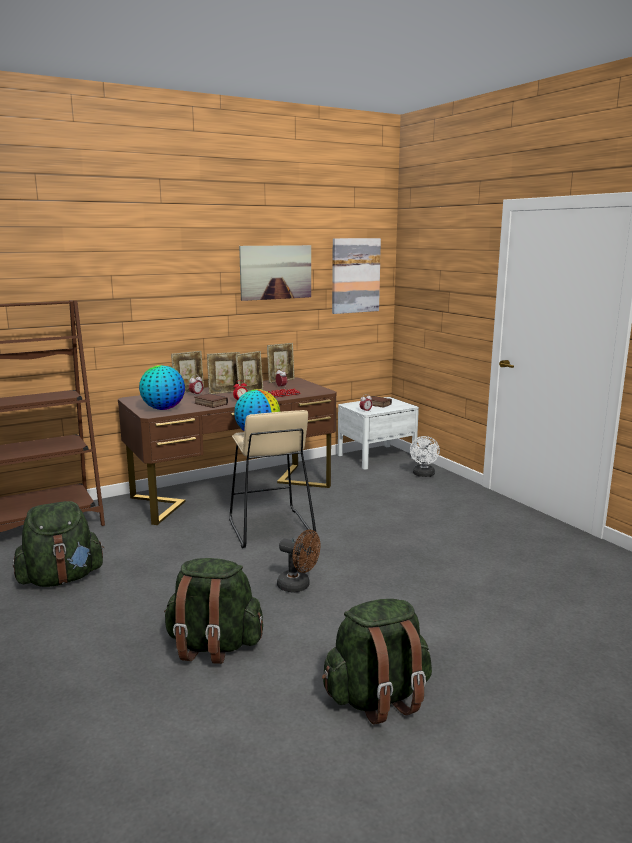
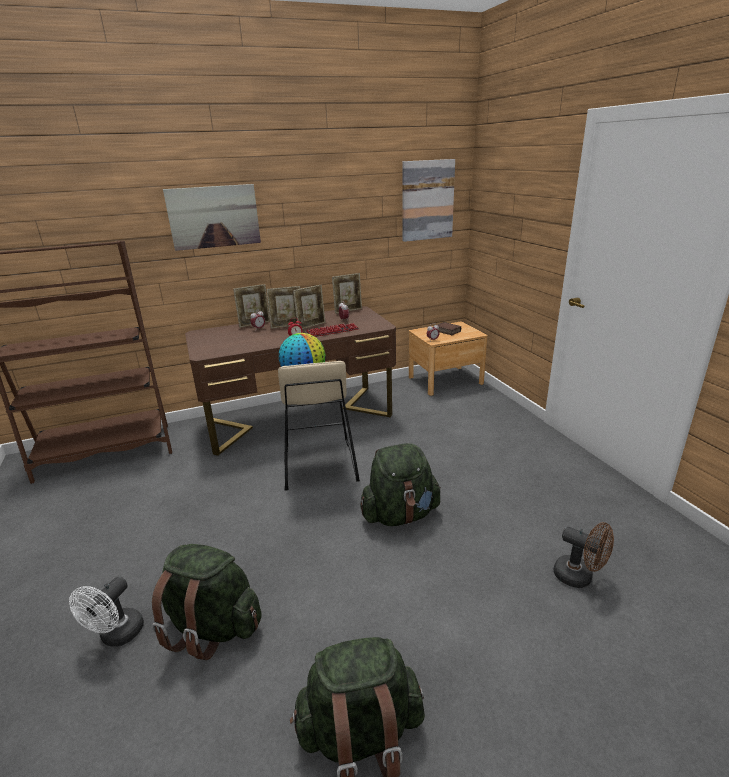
camera: 10 degrees right, 10 degrees up
green backpack [13,501,104,587] -> green backpack moved to [360,443,441,526]
globe [139,365,185,410] -> none
book [194,393,228,408] -> none
picture [239,245,311,301] -> picture moved to [163,184,261,251]
brown fan [277,529,320,593] -> brown fan moved to [554,522,614,588]
white nightstand [338,397,419,470] -> brown nightstand [409,322,487,396]
white fan [410,436,440,477] -> white fan moved to [69,577,144,647]

